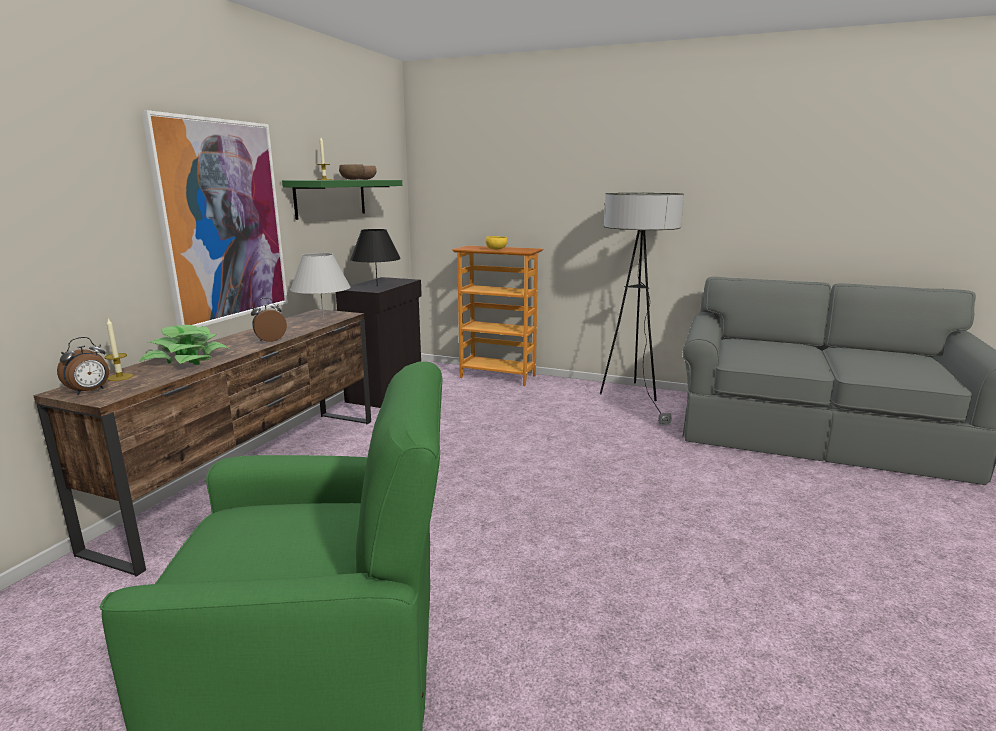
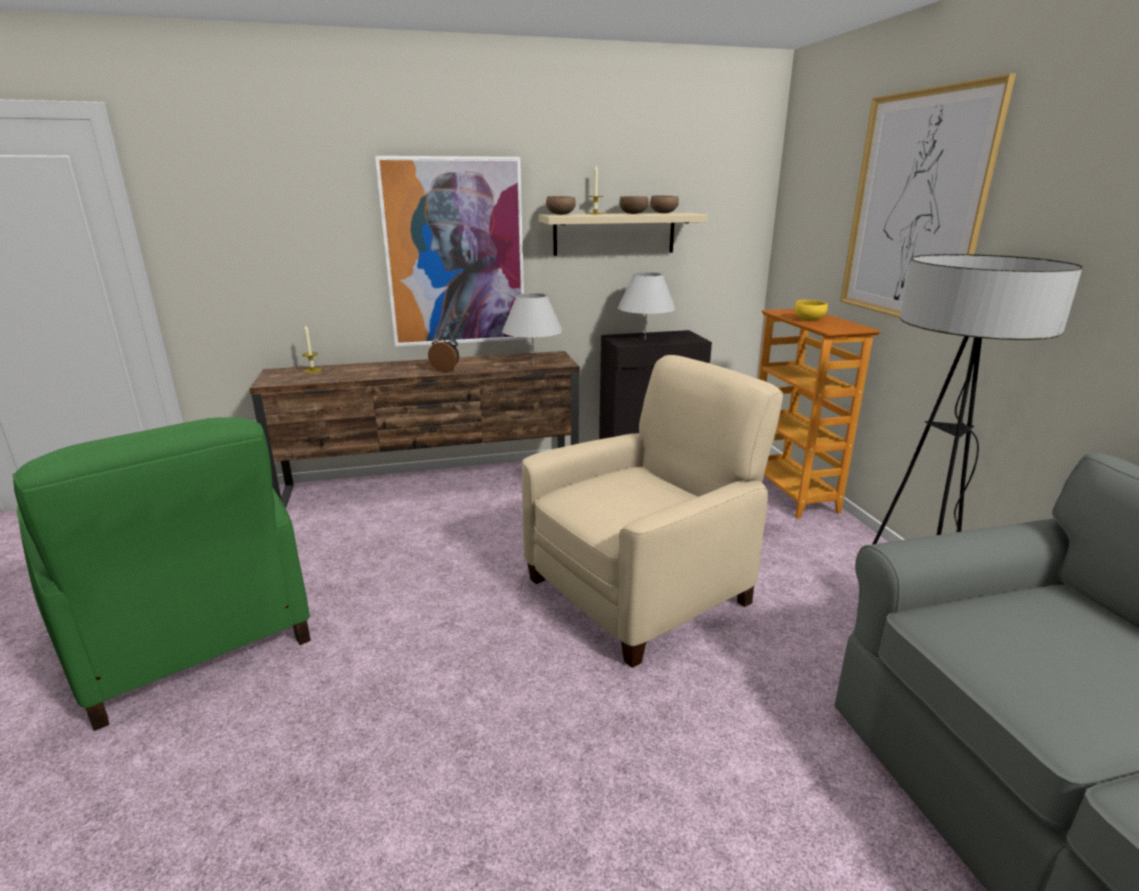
camera: 55 degrees right, 5 degrees up
alarm clock [57,337,109,395] -> none
potted plant [139,325,230,365] -> none
green shelf [282,180,402,220] -> beige shelf [538,213,708,256]
black table lamp [350,229,401,286] -> white table lamp [618,272,676,340]
none -> beige armchair [522,355,783,668]
none -> brown bowl [546,196,576,215]
none -> picture [840,73,1016,318]

